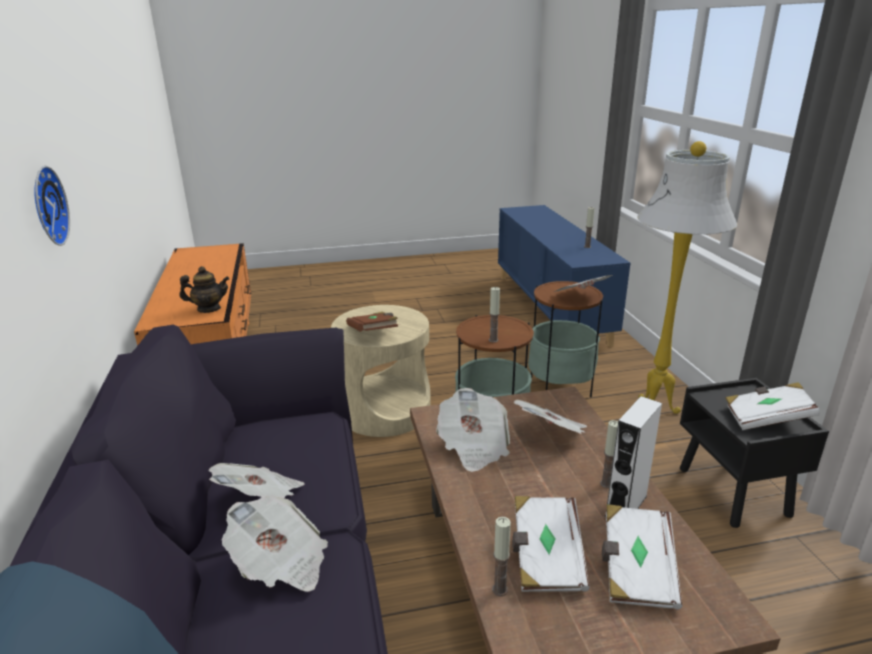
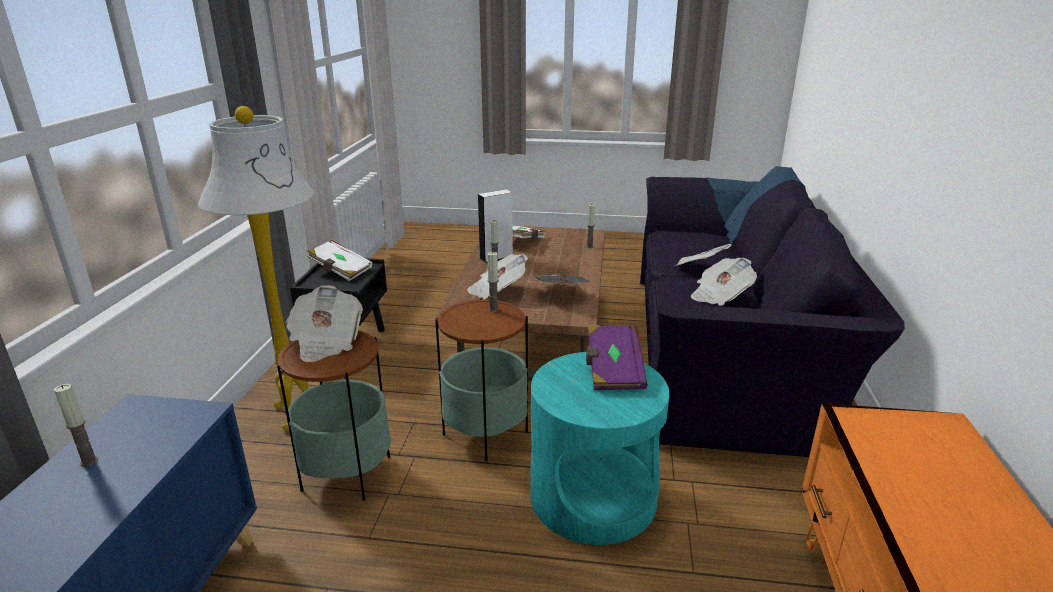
camera: 160 degrees left, 0 degrees up
wall clock [34,166,70,246] -> none
teapot [180,266,230,313] -> none
beige side table [331,305,431,437] -> turquoise side table [531,352,669,545]
brown book [346,312,398,332] -> purple book [586,325,648,390]
white book [512,496,590,592] -> none

